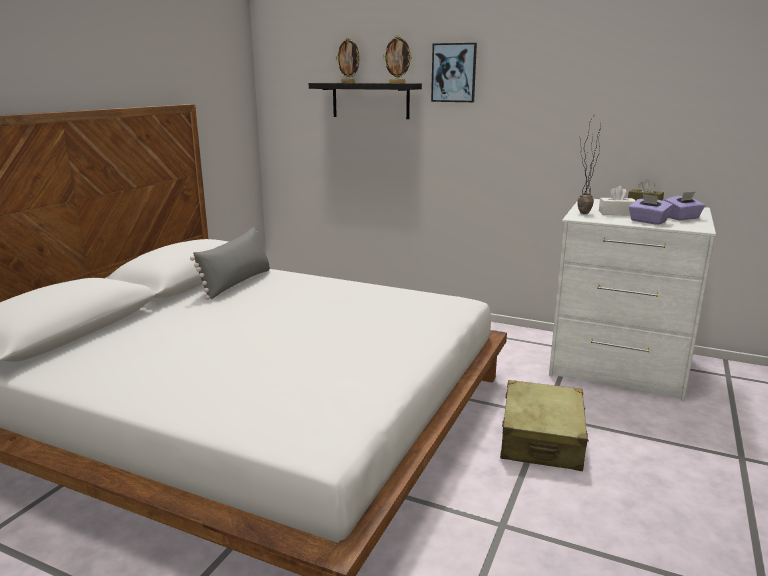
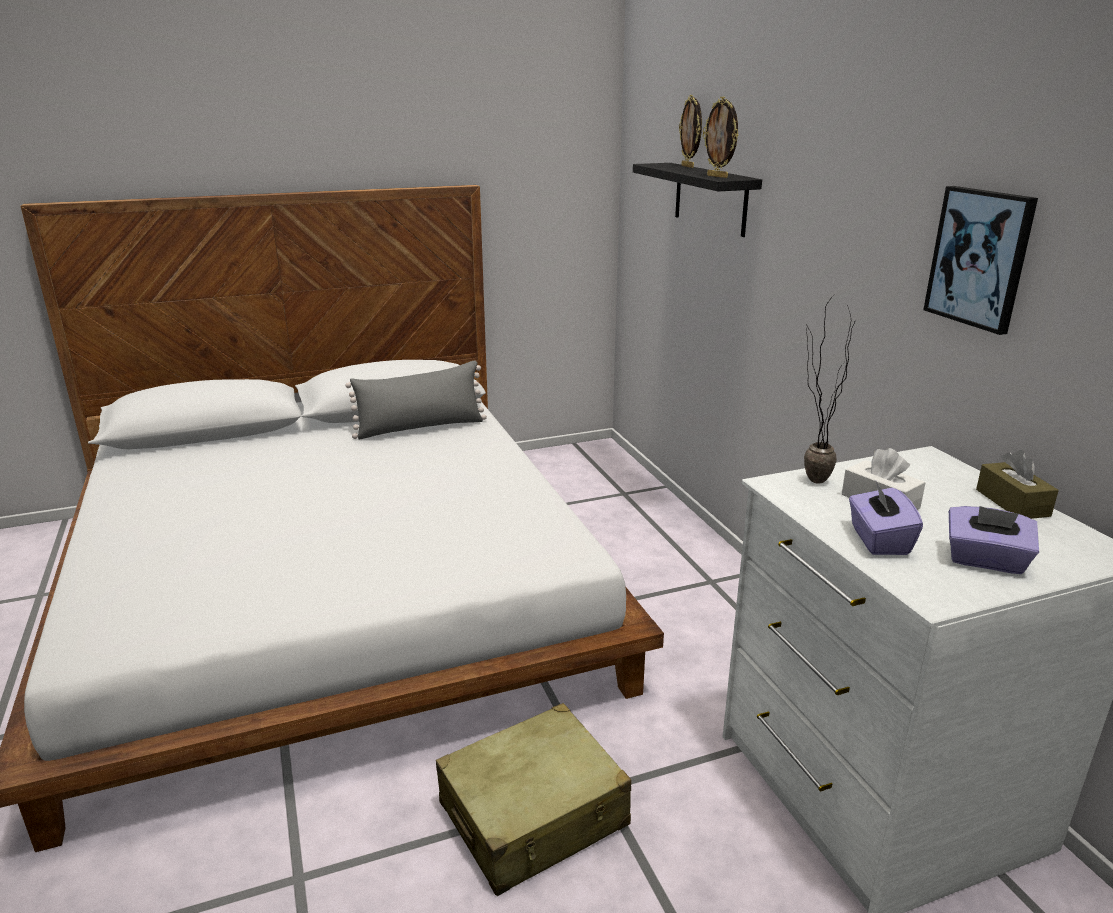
camera: 45 degrees right, 5 degrees up
picture [431,43,477,102] -> picture moved to [923,186,1038,335]

